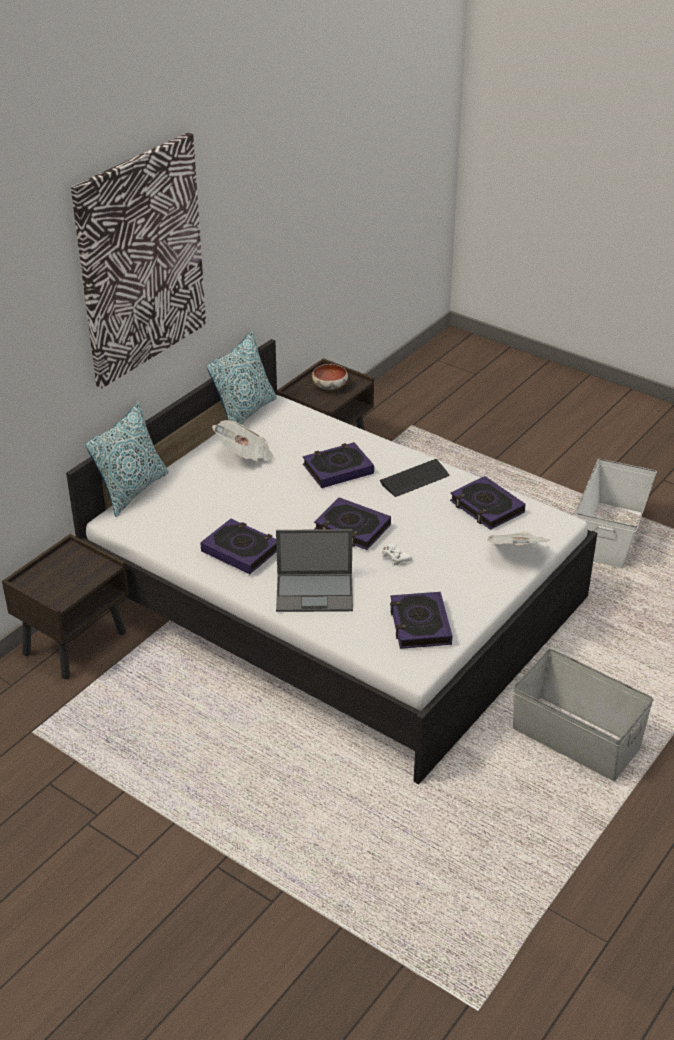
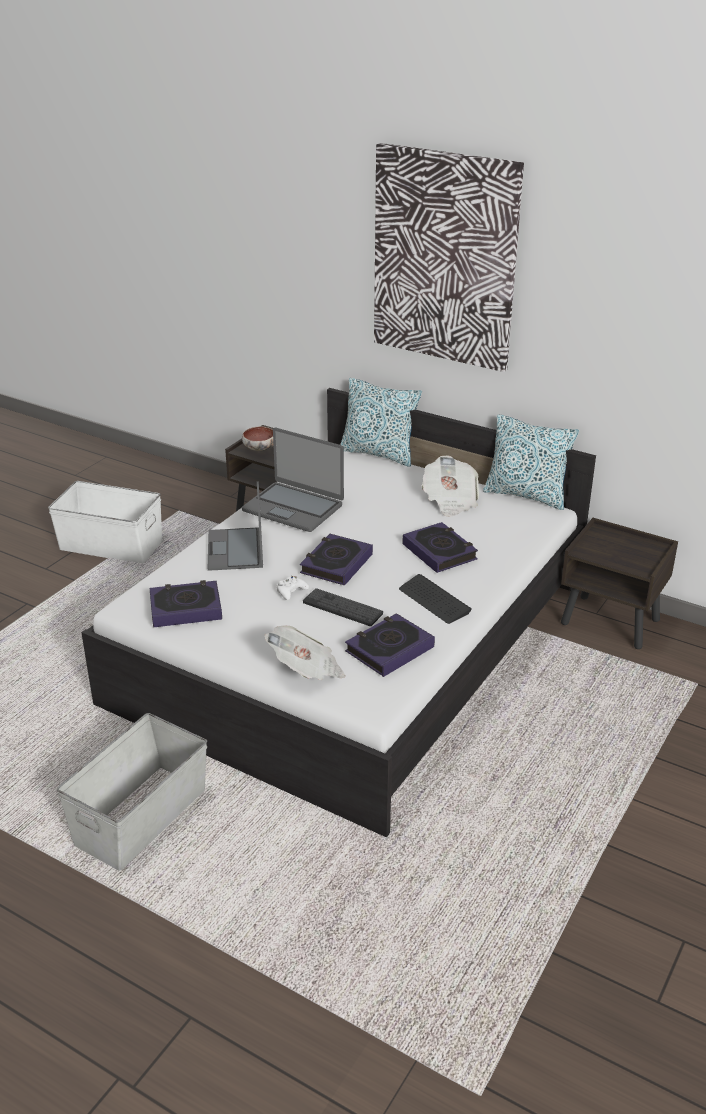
camera: 85 degrees right, 5 degrees down
book [200,519,277,574] -> laptop [242,428,344,532]
bowl [312,364,348,390] -> bowl moved to [242,427,273,451]
white storage box [576,458,657,568] -> white storage box moved to [48,481,162,563]
none -> keyboard [303,588,383,626]

